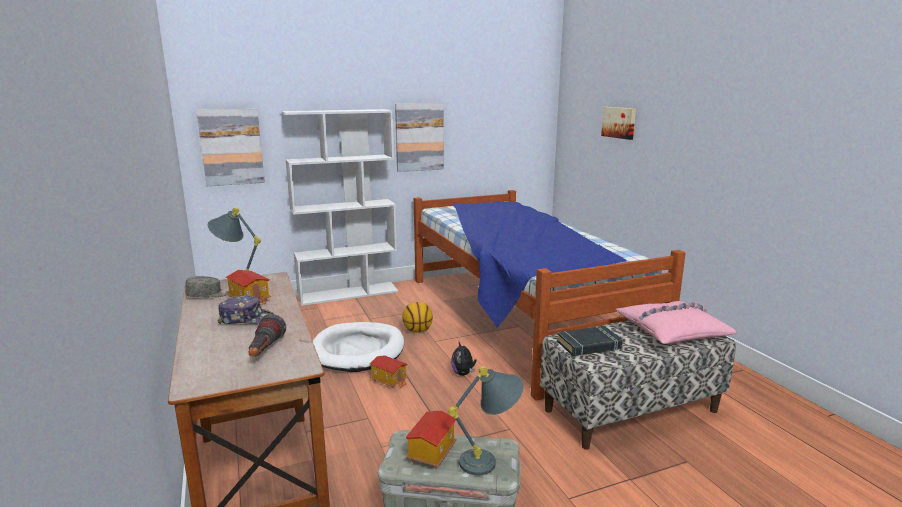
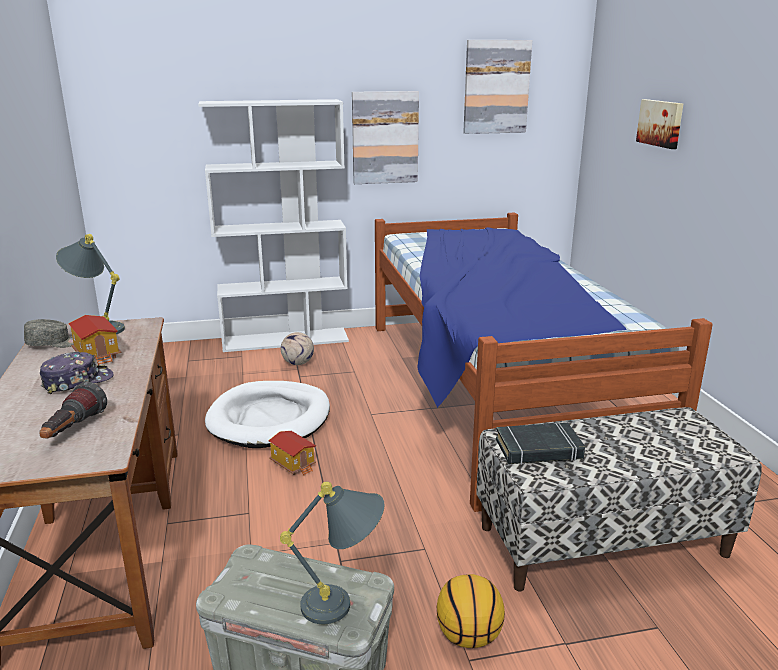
camera: 10 degrees right, 5 degrees up
picture [196,109,265,186] -> picture moved to [463,40,532,134]
cap [218,296,273,324] -> cap turned 45 degrees counterclockwise [40,352,114,394]
basketball [402,302,433,333] -> basketball moved to [437,574,505,648]
toy house [405,411,457,468] -> none
plush toy [451,342,477,376] -> none
pink pillow [616,301,736,344] -> none
none -> football [281,332,314,365]

